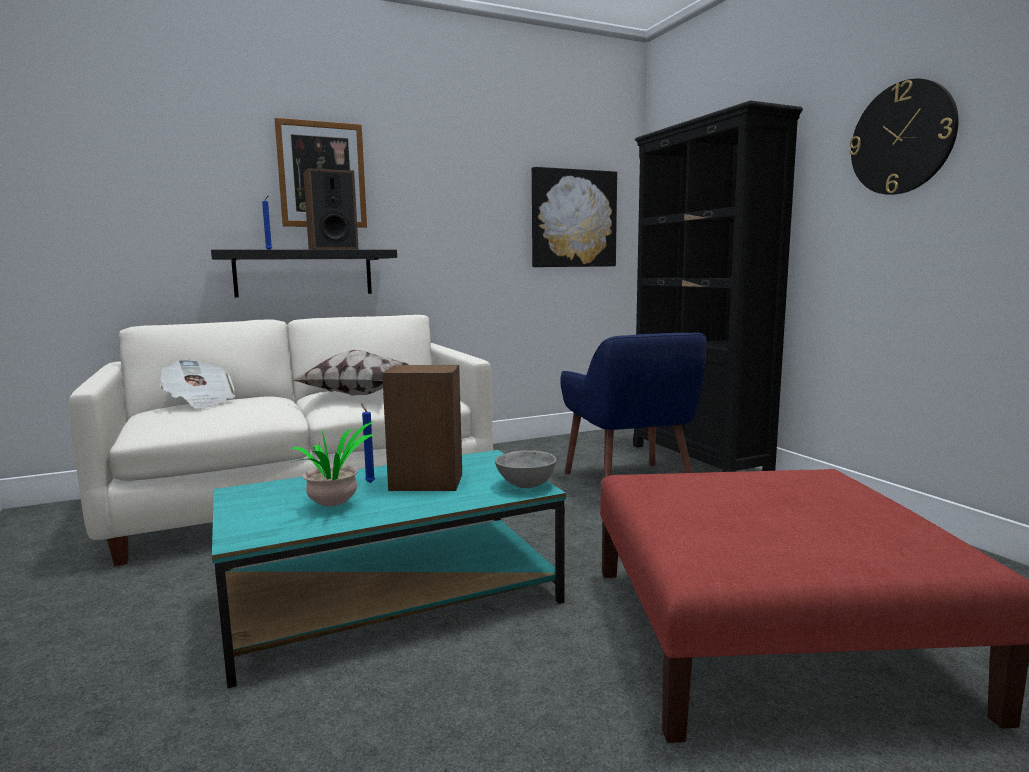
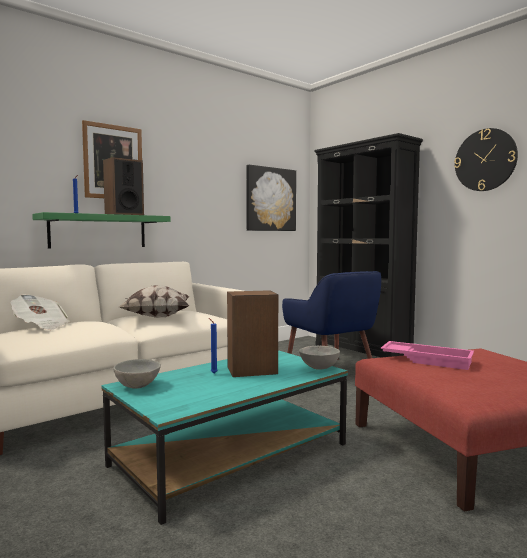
camera: 15 degrees left, 5 degrees down
black shelf [211,250,397,297] -> green shelf [32,212,170,248]
potted plant [291,420,376,506] -> none
none -> grey bowl [113,359,161,389]
none -> pink tray [381,341,474,370]

